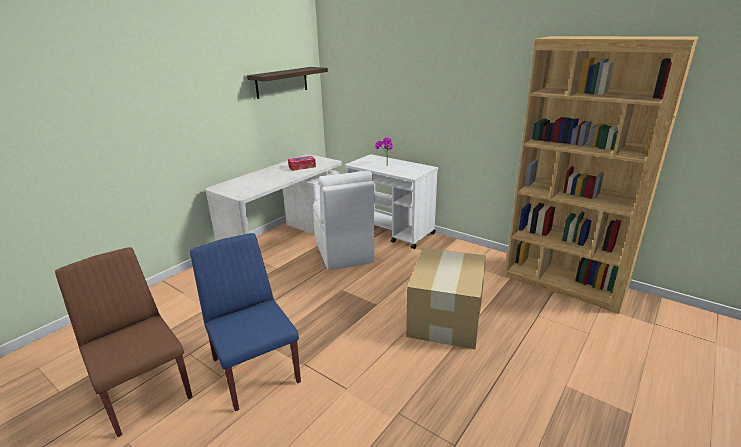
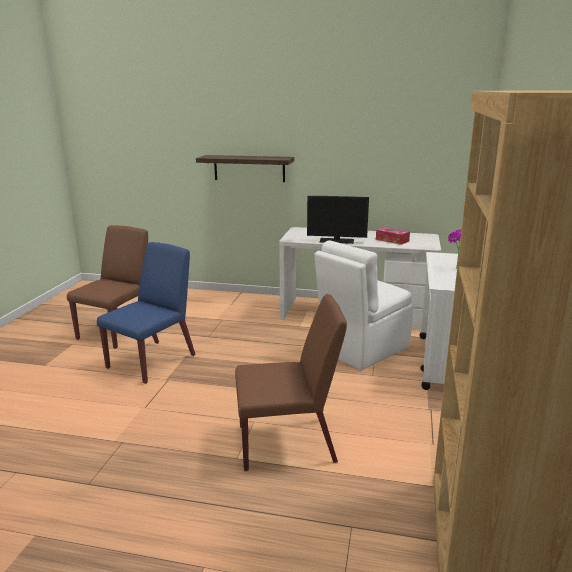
camera: 65 degrees right, 5 degrees down
shelf [247,67,328,99] -> shelf moved to [196,155,294,182]
cardboard box [406,248,486,349] -> brown chair [235,294,347,471]
none -> monitor [307,196,369,244]

